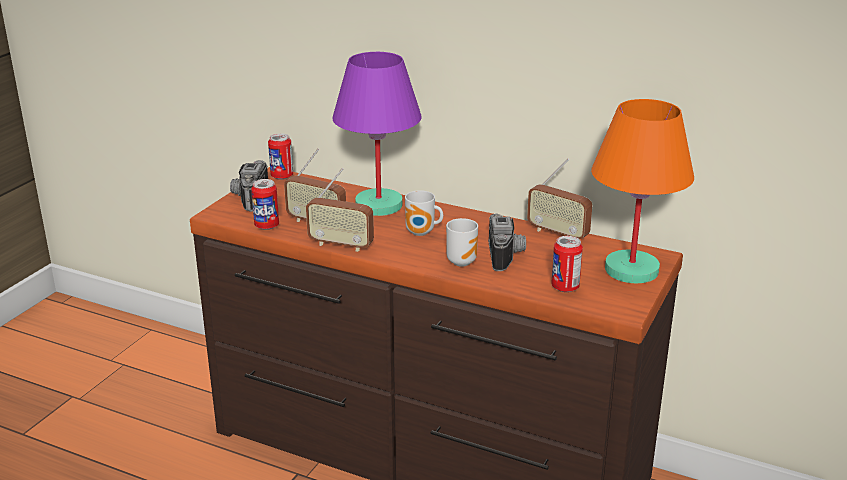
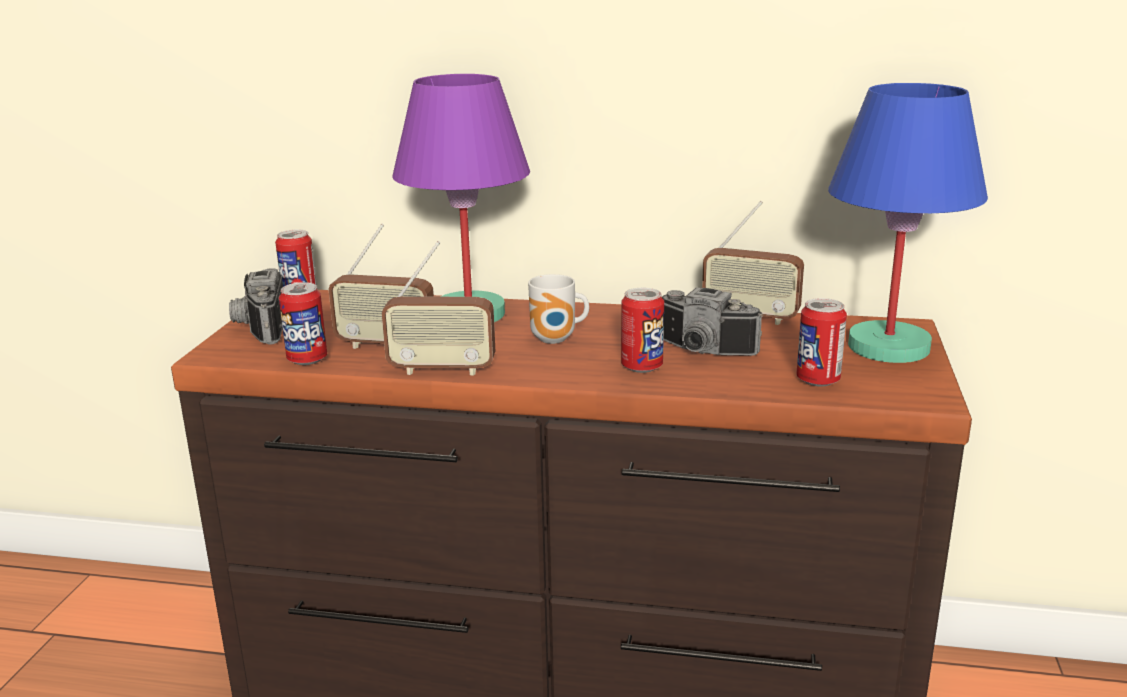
camera: 15 degrees left, 5 degrees down
mug [446,218,478,267] -> can [621,288,664,373]
camera [488,214,526,271] -> camera turned 135 degrees clockwise [662,287,763,356]
orange table lamp [591,99,694,283] -> blue table lamp [828,83,988,363]

